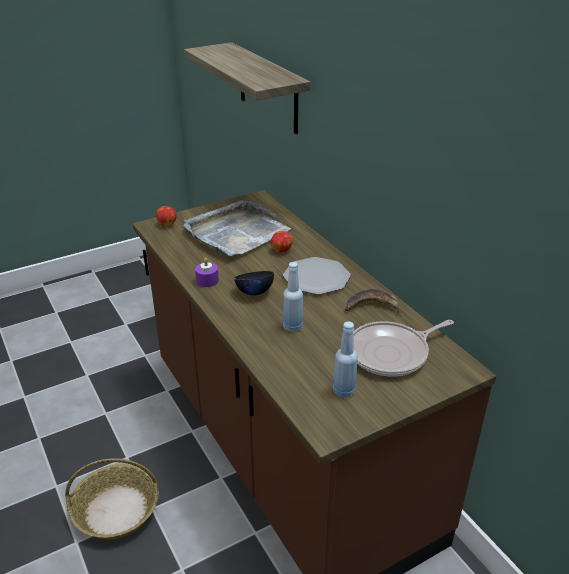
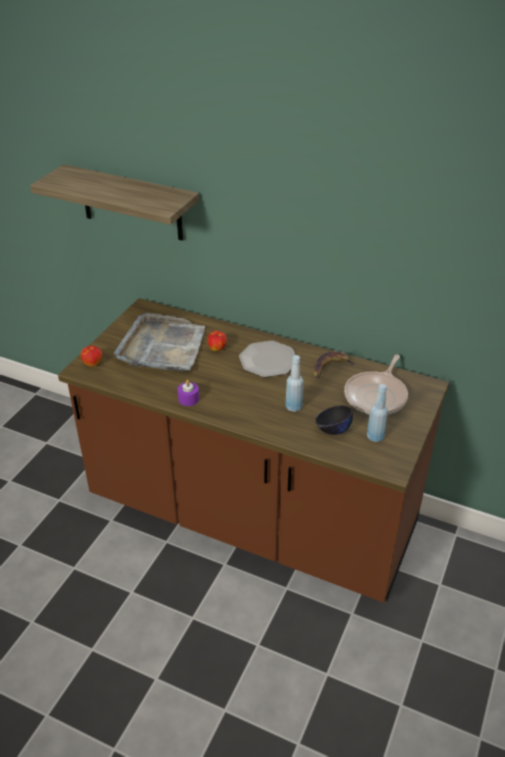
camera: 35 degrees left, 5 degrees up
basket [65,458,159,539] -> none
black bowl [234,271,274,295] -> black bowl moved to [315,406,353,435]

